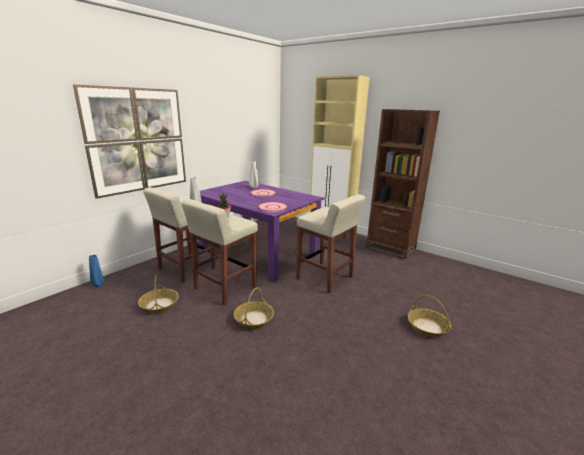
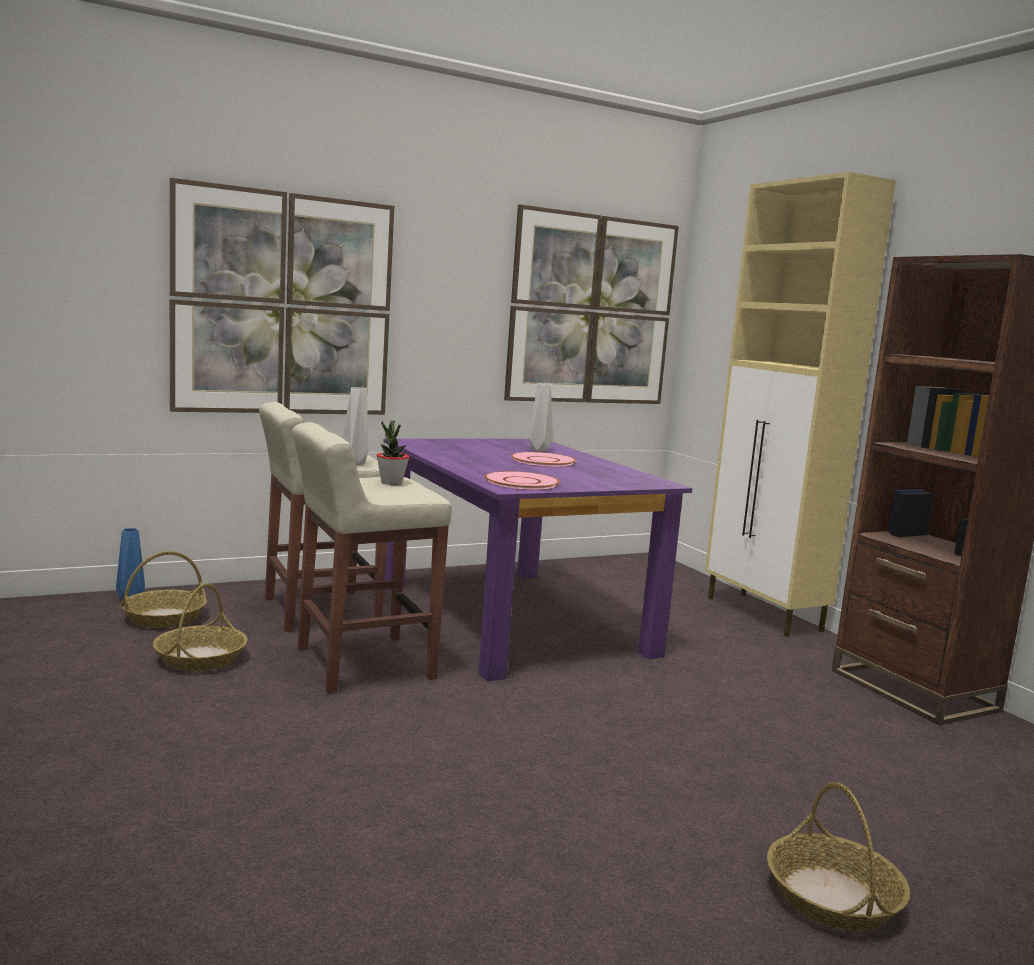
camera: 25 degrees right, 10 degrees down
basket [234,287,274,329] -> basket moved to [121,551,207,628]
beige stool [297,194,365,293] -> none
none -> picture [504,204,679,404]

